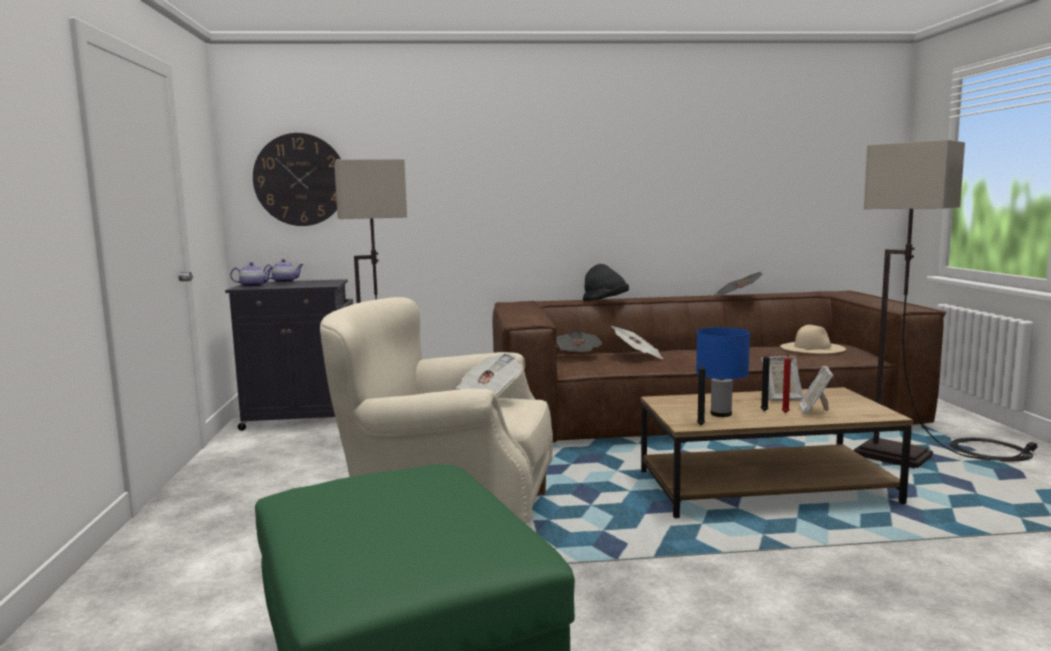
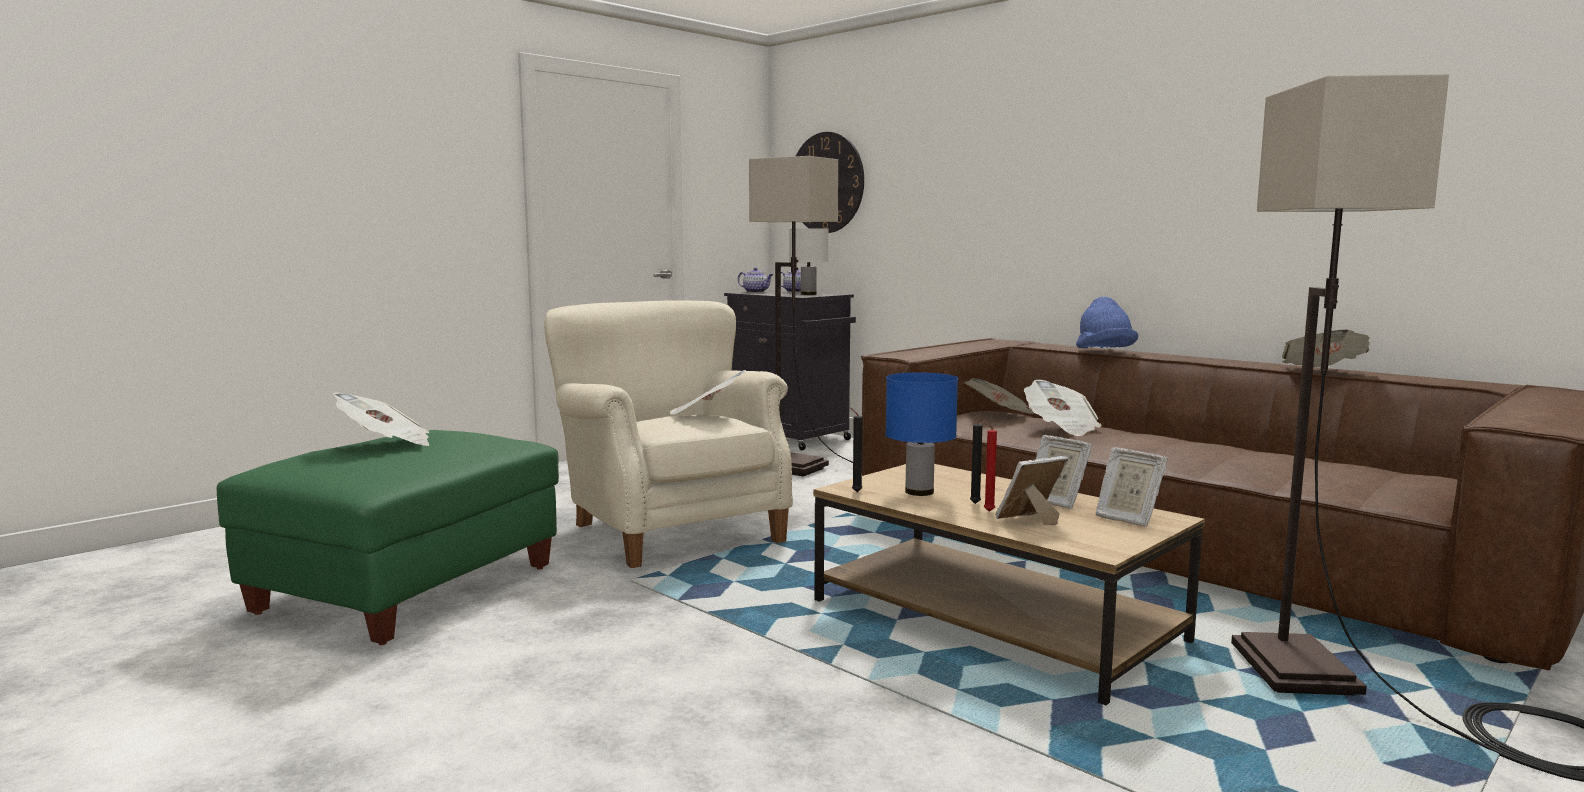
camera: 50 degrees right, 0 degrees up
black hat [583,264,629,301] -> blue hat [1076,297,1138,349]
beige hat [780,325,846,354] -> none
none -> newspaper [333,392,429,446]
none -> white table lamp [789,228,828,295]
none -> picture frame [1096,447,1168,527]

